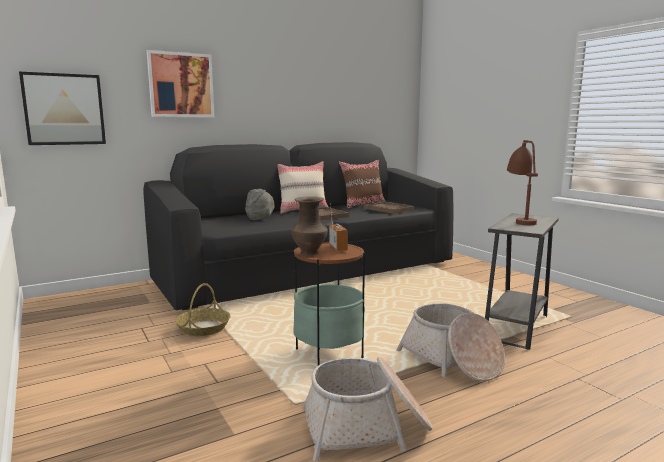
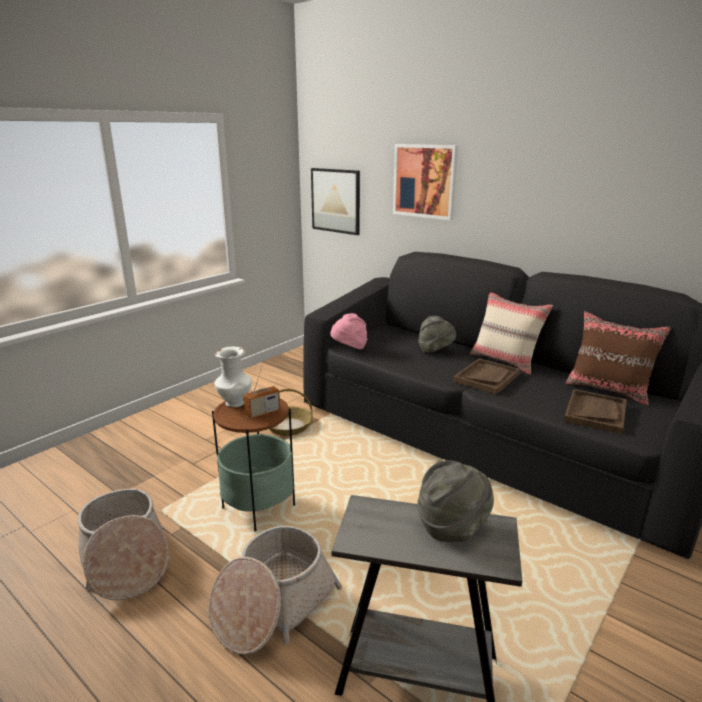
camera: 70 degrees right, 10 degrees up
brown vase [292,196,328,255] -> white vase [215,347,252,407]
brown table lamp [507,140,538,225] -> grey hat [417,460,494,542]
none -> pink hat [330,313,367,349]

